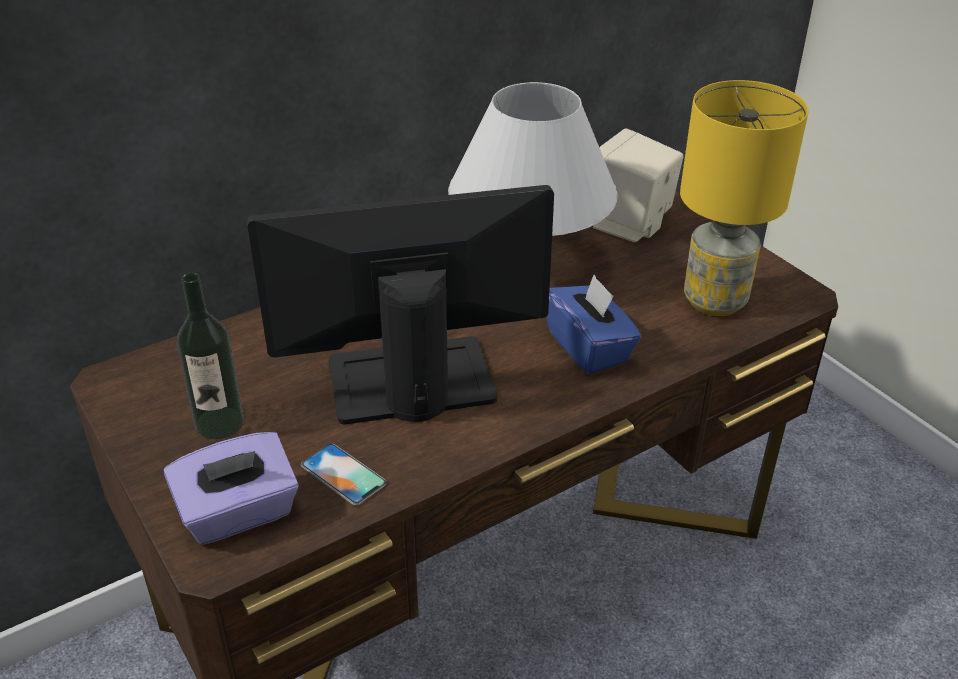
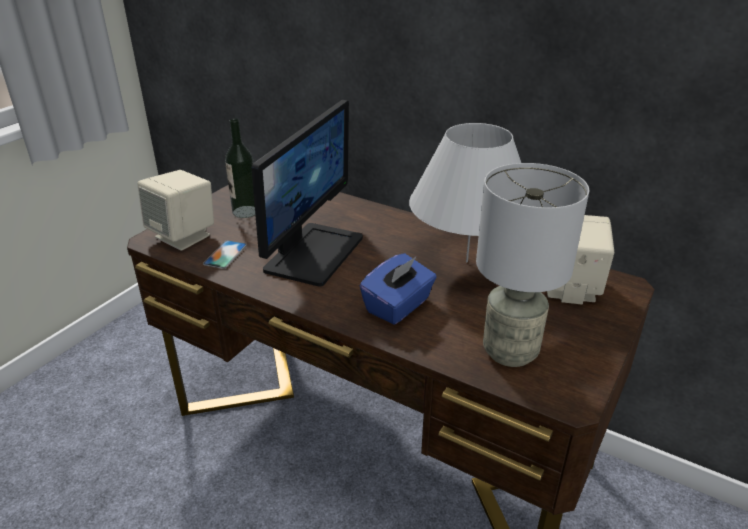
camera: 65 degrees right, 5 degrees down
purple tissue box [163,432,299,545] -> beige speaker [137,170,214,251]
monitor [247,185,554,424] -> monitor turned 60 degrees clockwise [252,100,363,287]
yellow table lamp [680,80,809,316] -> grey table lamp [476,163,589,367]

